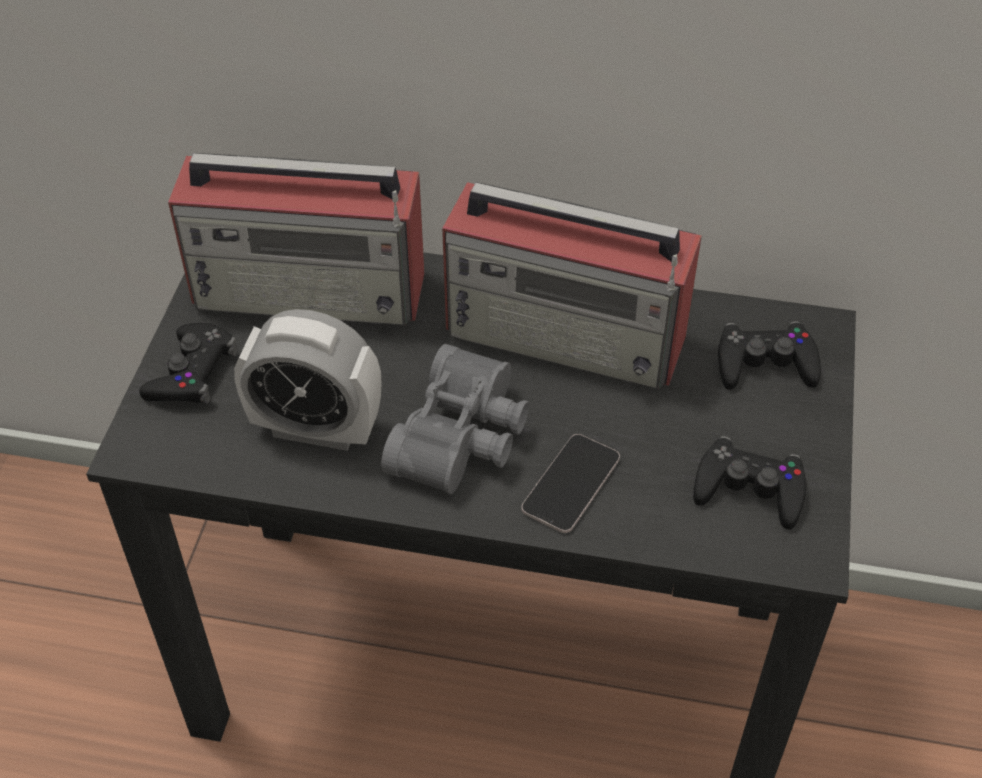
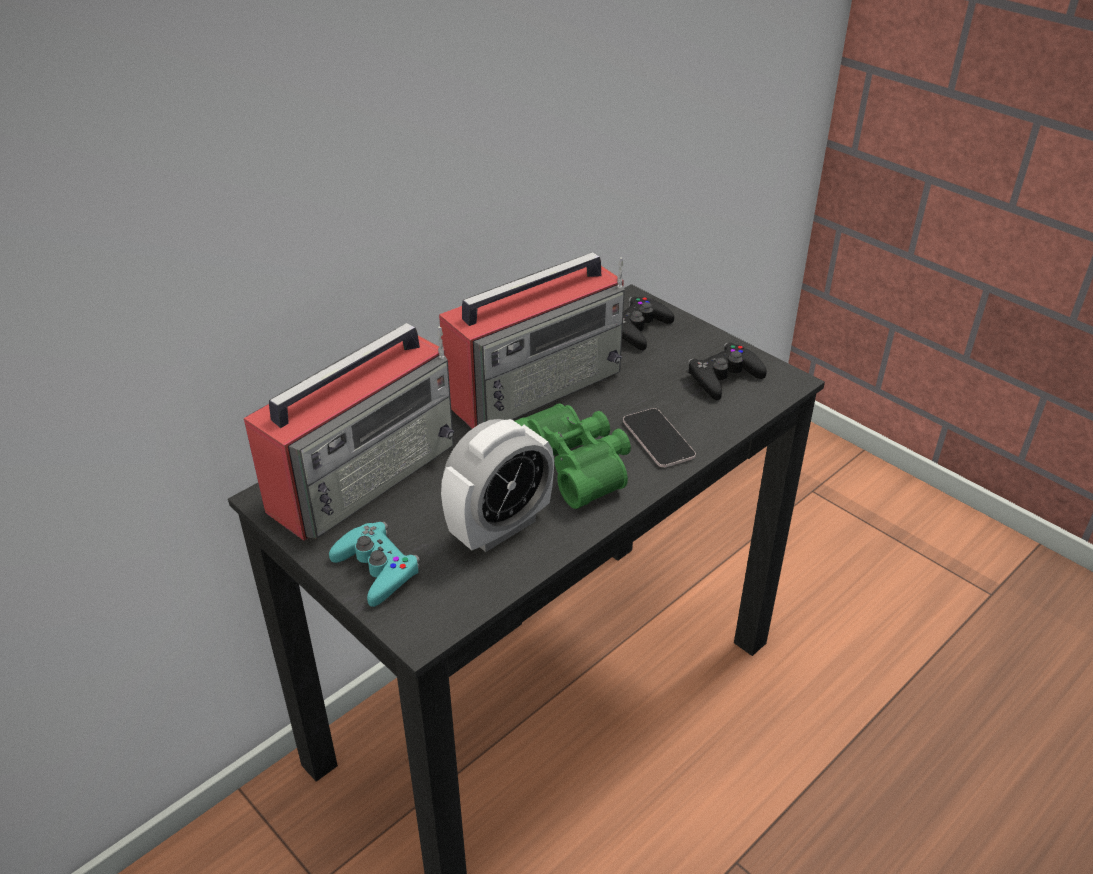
camera: 55 degrees left, 10 degrees down
black game controller [139,323,238,404] -> turquoise game controller [329,522,420,607]
grey binoculars [381,344,529,494] -> green binoculars [515,404,631,509]

